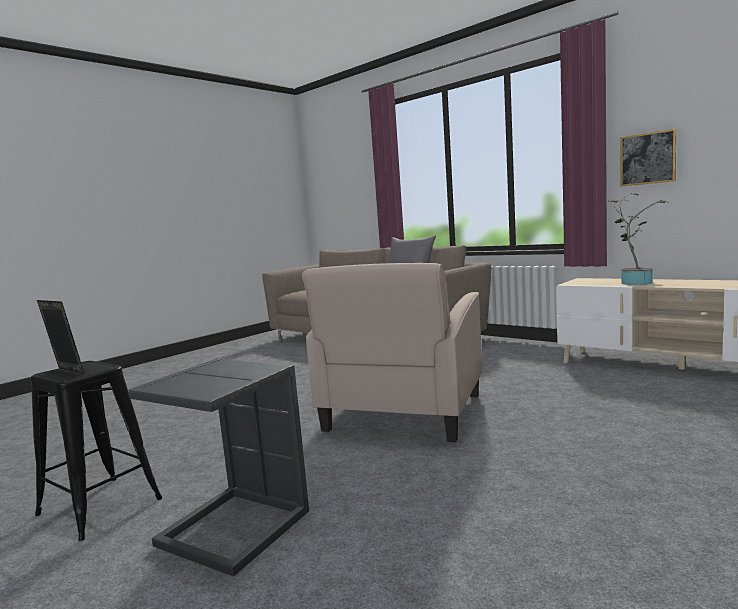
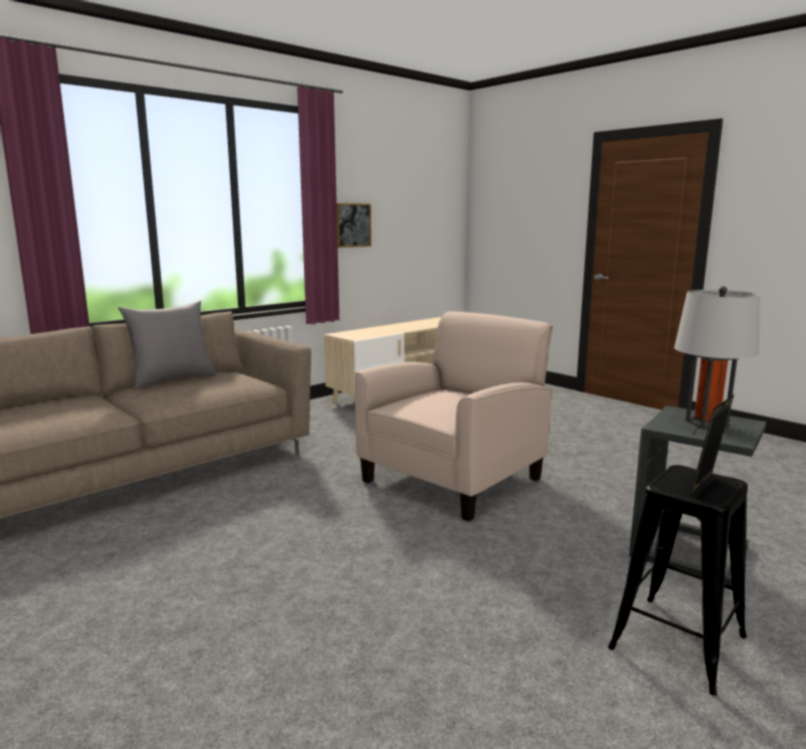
camera: 85 degrees left, 5 degrees up
beige armchair [302,263,482,442] -> beige armchair turned 75 degrees counterclockwise [355,311,553,521]
potted plant [608,193,667,285] -> none
none -> grey table lamp [674,286,760,429]

